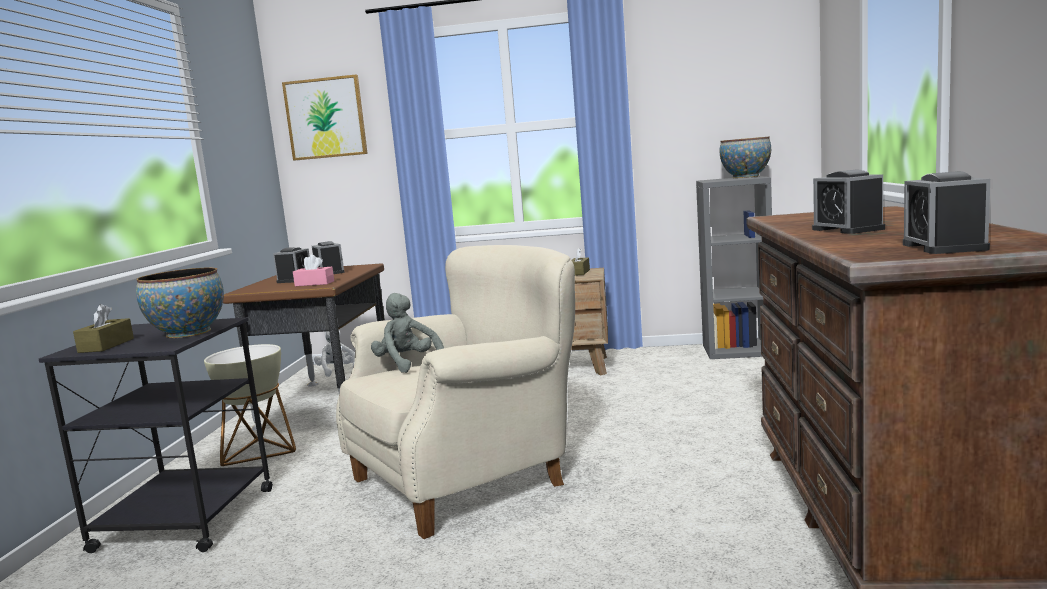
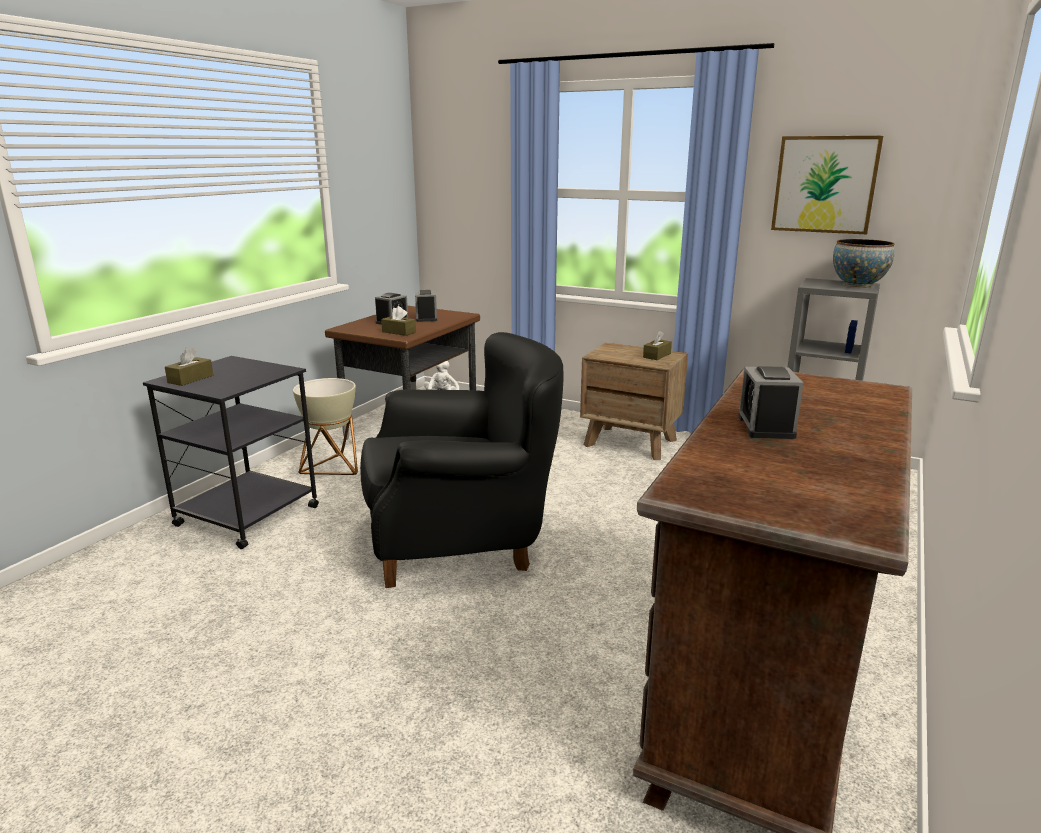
camera: 20 degrees right, 10 degrees up
bowl [136,267,224,338] -> none
picture [282,74,368,161] -> picture moved to [771,136,883,234]
pink tissue box [293,254,334,286] -> brown tissue box [381,306,416,336]
beige armchair [336,245,575,539] -> black armchair [360,332,563,588]
grey plush toy [371,293,444,373] -> none
alarm clock [903,171,990,254] -> none

